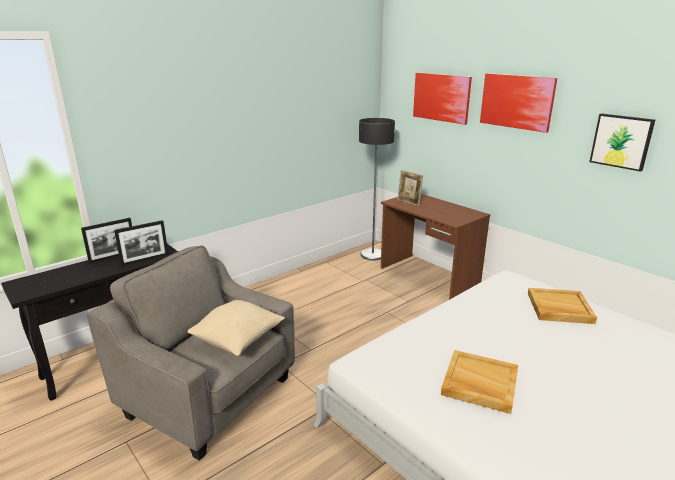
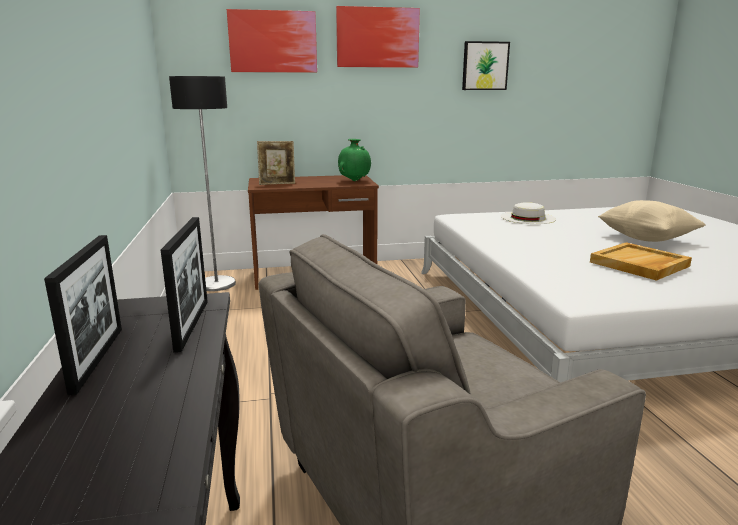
camera: 60 degrees left, 5 degrees down
beige pillow [187,300,285,356] -> beige pillow moved to [598,200,706,242]
beige tray [528,288,597,324] -> white hat [501,202,556,224]
none -> green vase [338,139,371,181]

